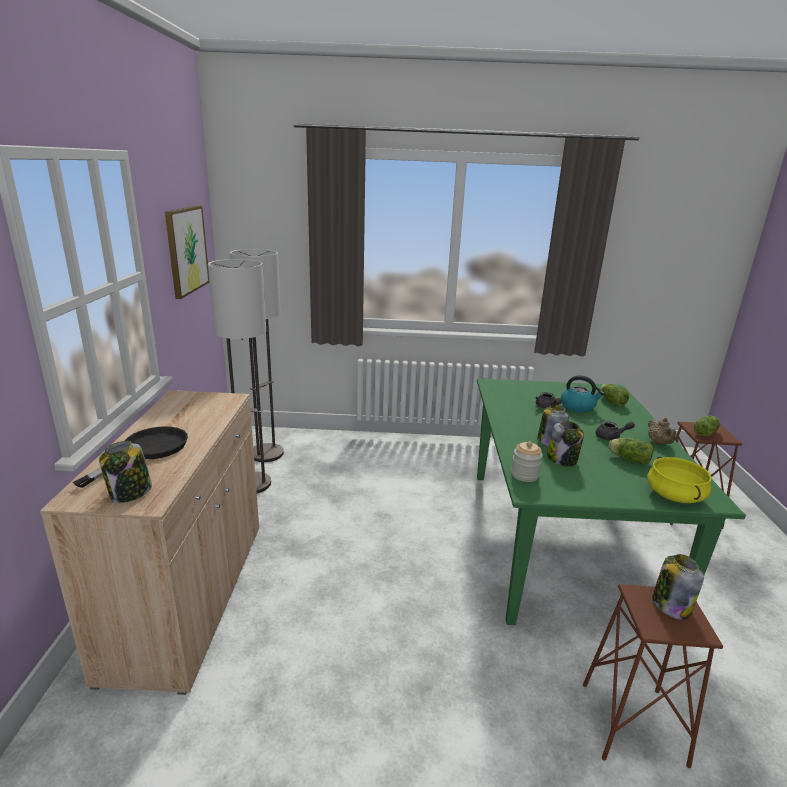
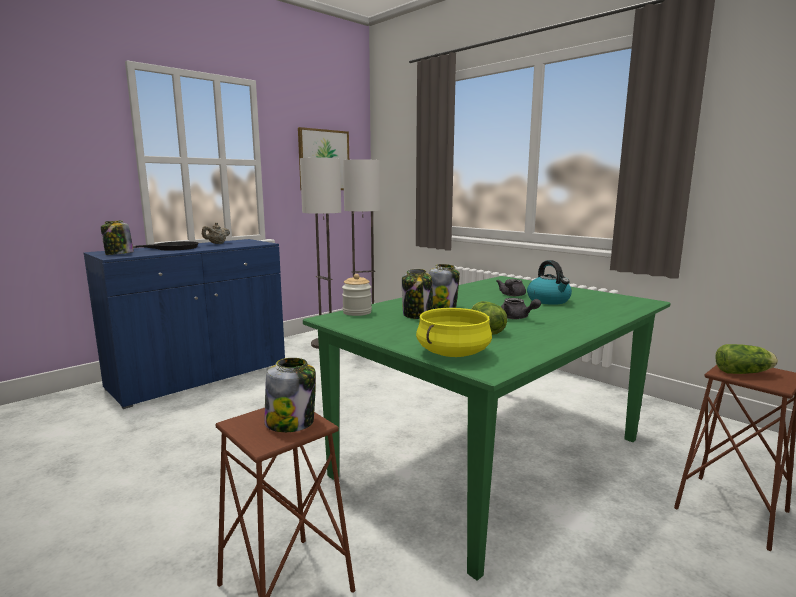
camera: 45 degrees right, 10 degrees down
beige cabinet [40,390,259,695] -> blue cabinet [84,239,285,409]
lettuce [600,383,629,406] -> none
beige teapot [648,417,676,444] -> beige teapot moved to [202,222,230,244]

